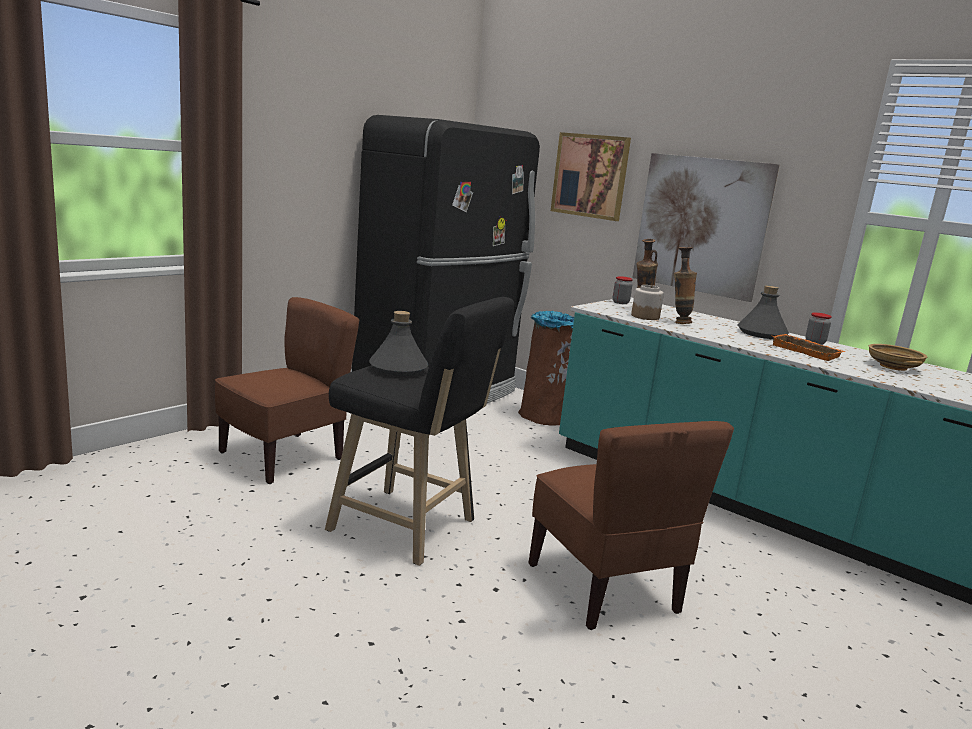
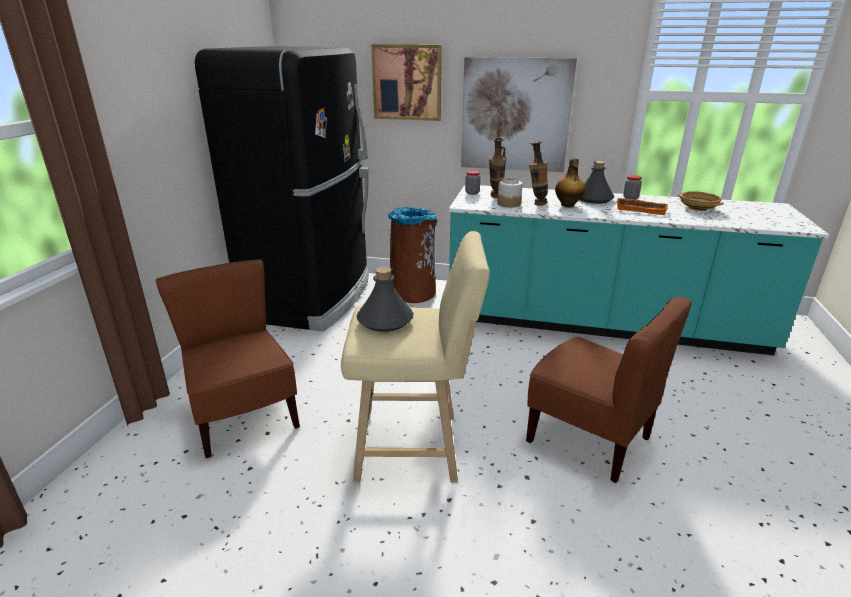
camera: 25 degrees left, 10 degrees up
brown chair [215,297,359,484] -> brown chair turned 45 degrees counterclockwise [155,260,300,458]
black stool [325,297,514,566] -> beige stool [341,231,490,483]
none -> bottle [555,158,585,207]

